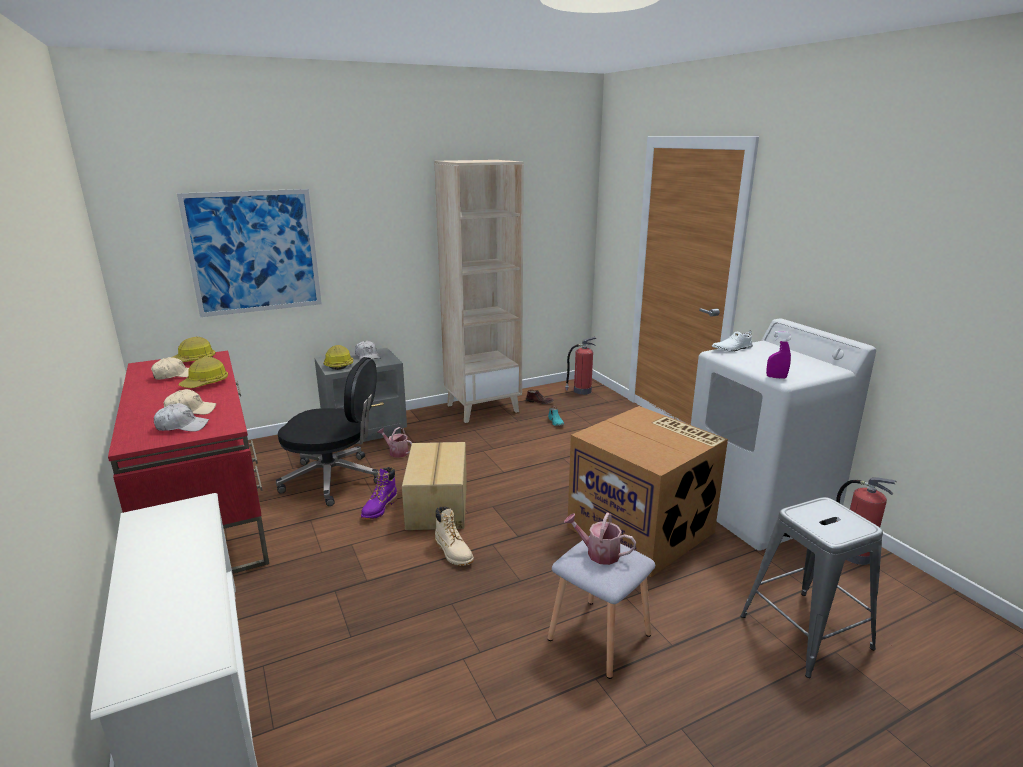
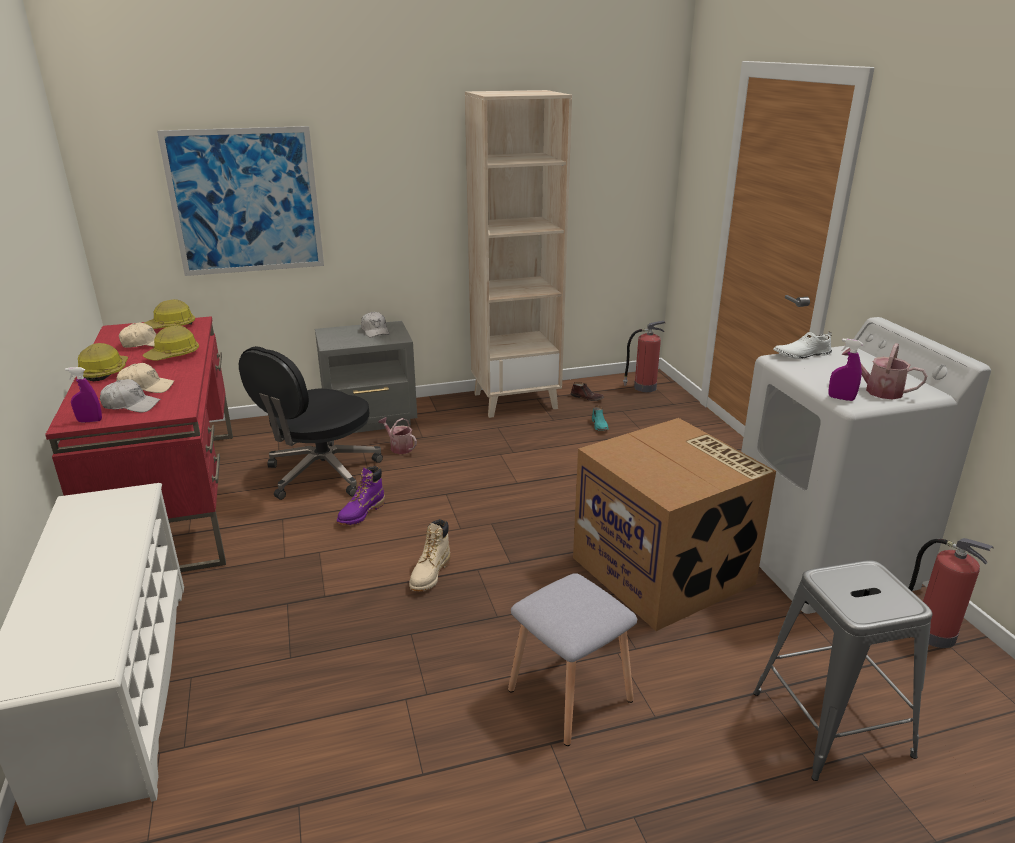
camera: 10 degrees right, 5 degrees up
black office chair [276,357,378,506] -> black office chair turned 105 degrees clockwise [239,346,383,500]
hard hat [323,345,353,370] -> hard hat moved to [78,343,128,381]
cardboard box [402,442,467,530] -> none
beige boot [435,506,474,566] -> beige boot turned 45 degrees clockwise [409,519,450,591]
watering can [564,513,636,565] -> watering can moved to [842,343,928,399]
none -> purple spray bottle [65,367,102,422]

